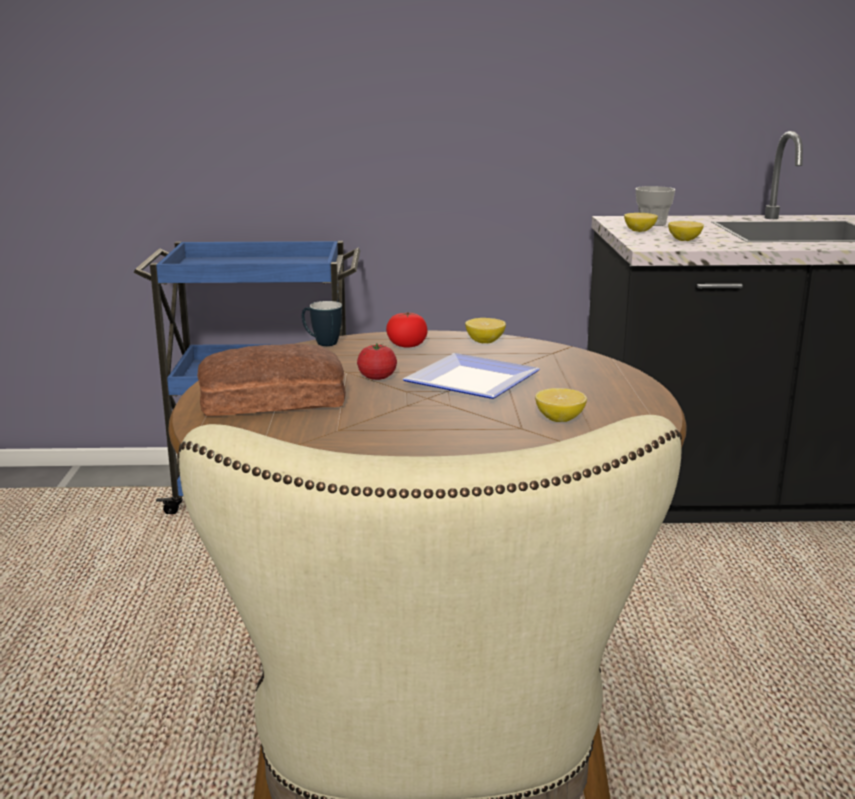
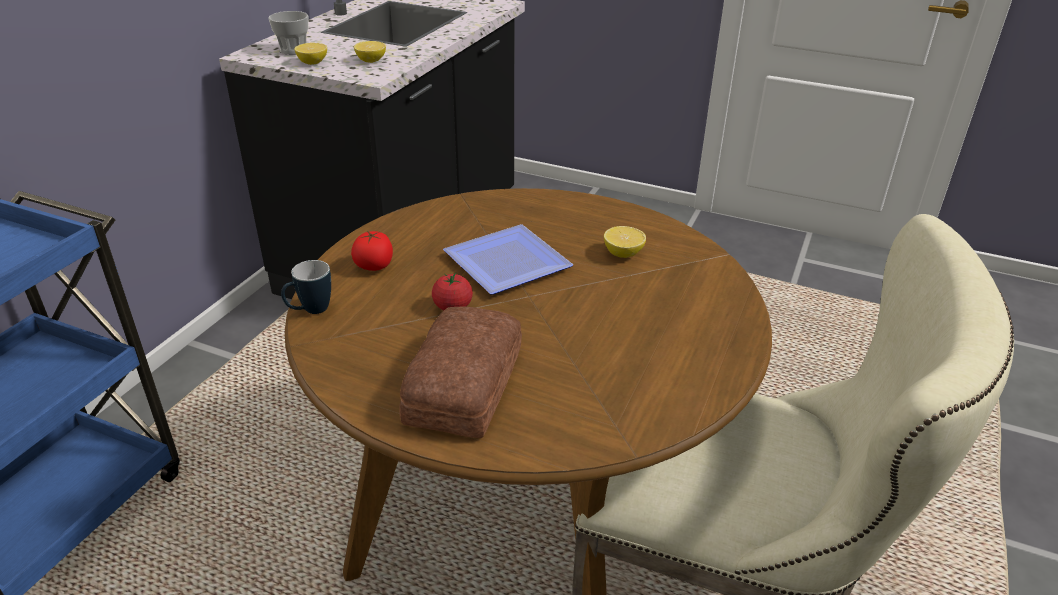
camera: 65 degrees left, 15 degrees up
lemon [465,318,506,343] -> none

